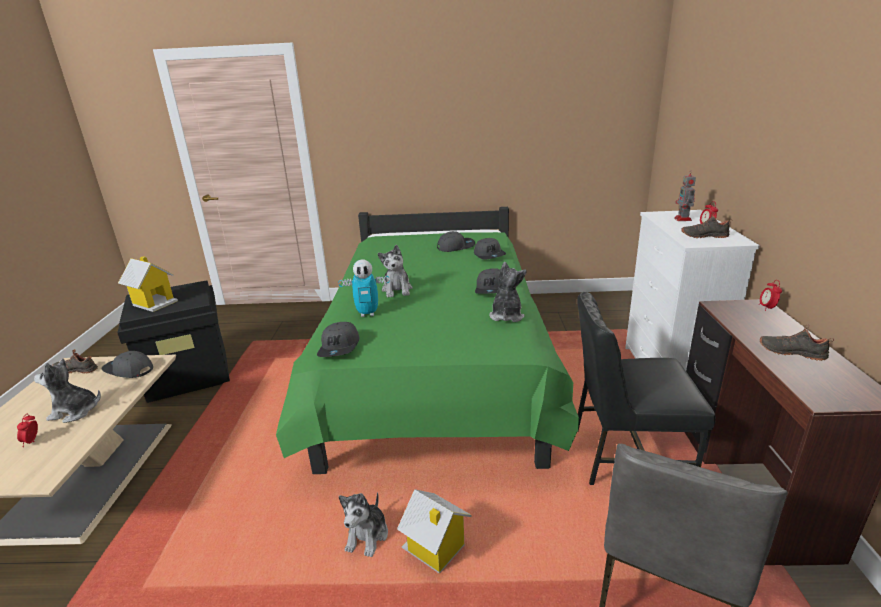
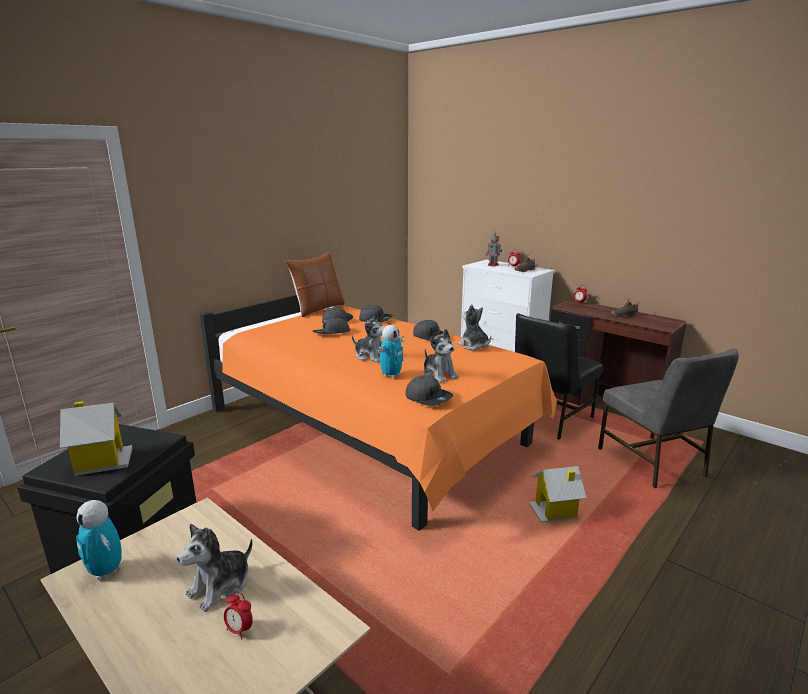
camera: 50 degrees left, 5 degrees down
black shoe [52,349,98,374] -> toy robot [76,500,122,580]
grey cap [102,351,153,378] -> grey cap moved to [313,317,350,334]
green bed [276,207,579,474] -> orange bed [200,295,557,531]
plush toy [339,492,388,557] -> plush toy moved to [423,329,458,383]
none -> brown pillow [285,252,345,317]

